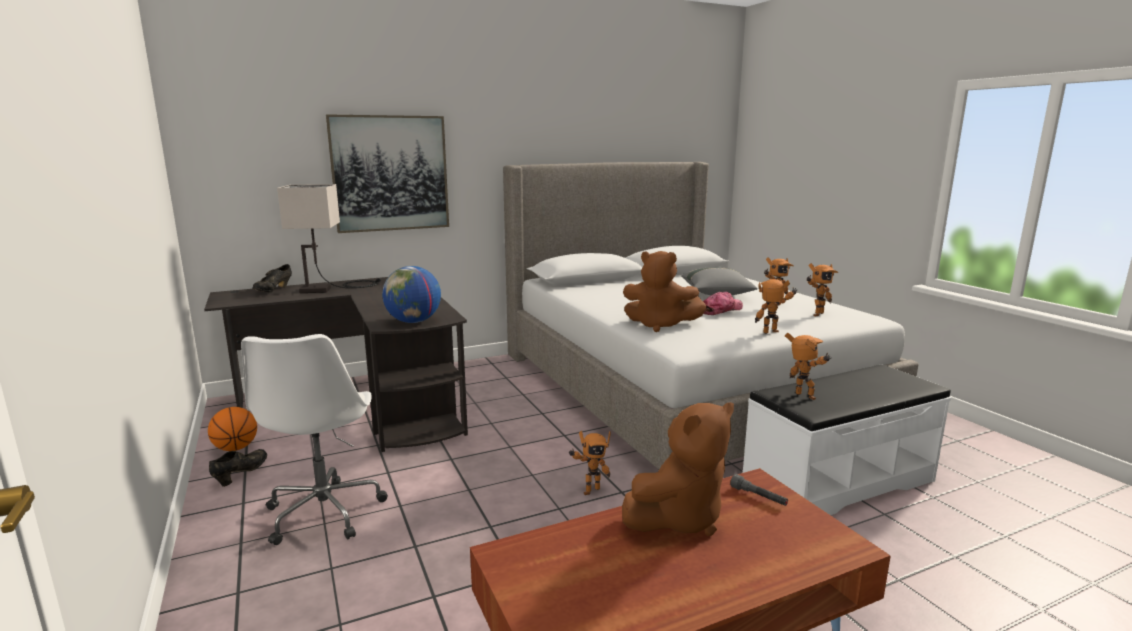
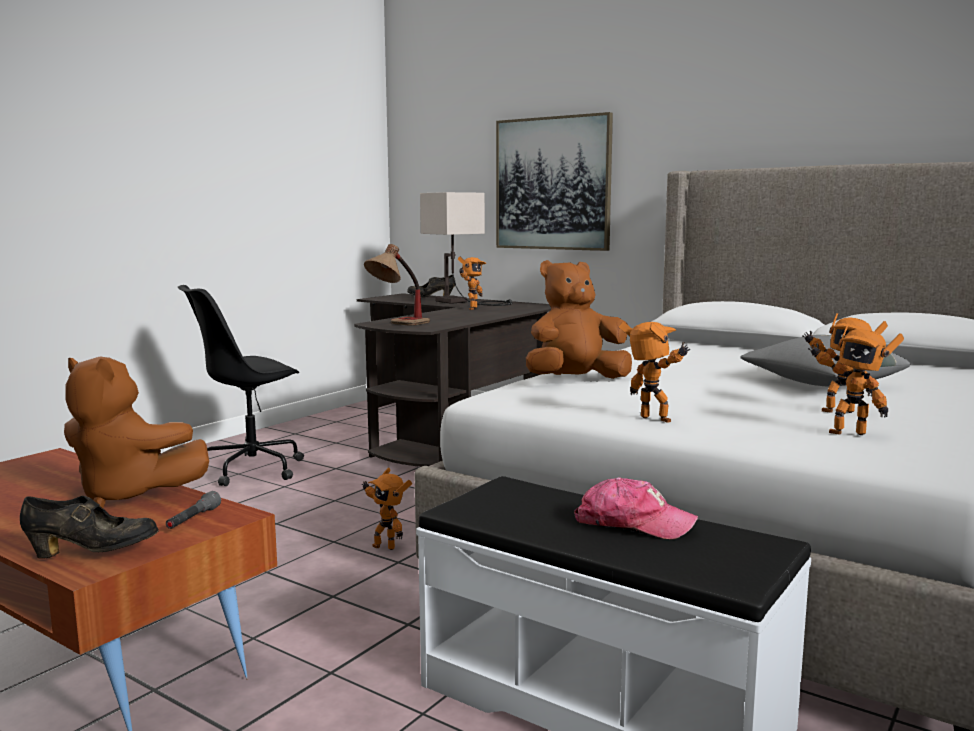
camera: 60 degrees right, 5 degrees down
basketball [208,407,257,451] -> none
black shoe [209,449,267,487] -> black shoe moved to [20,496,159,559]
white office chair [241,334,388,545] -> black office chair [178,285,304,486]
globe [382,266,441,323] -> table lamp [364,244,430,326]
brown plush toy [623,251,707,332] -> brown plush toy turned 75 degrees clockwise [526,260,632,379]
cap [703,292,743,315] -> cap moved to [574,477,698,539]
toy robot [785,333,832,400] -> toy robot moved to [458,257,486,310]

